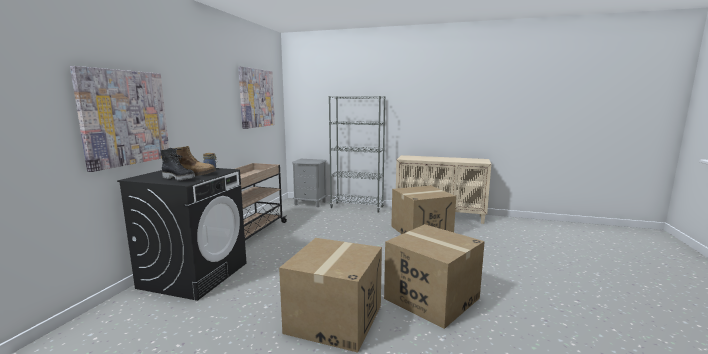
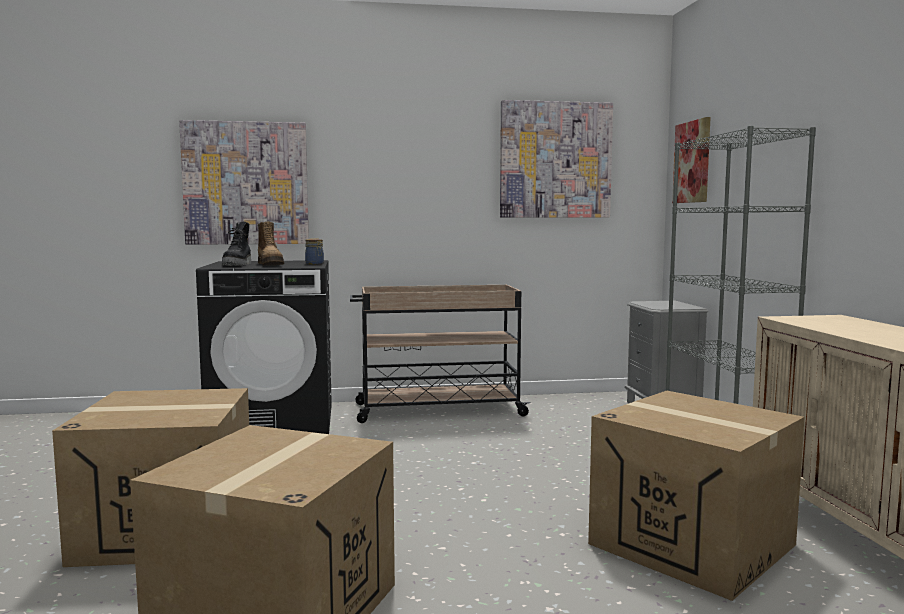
camera: 65 degrees right, 5 degrees down
none -> picture [672,117,711,203]

